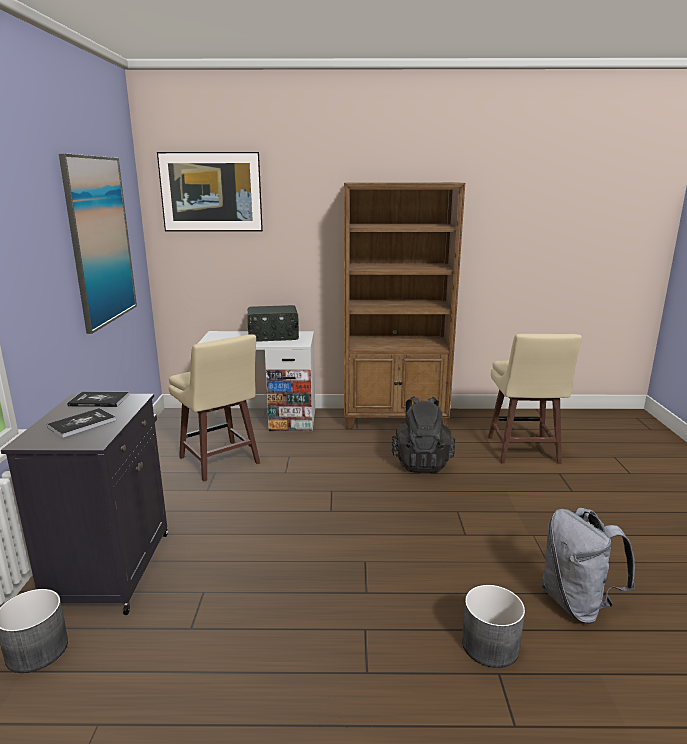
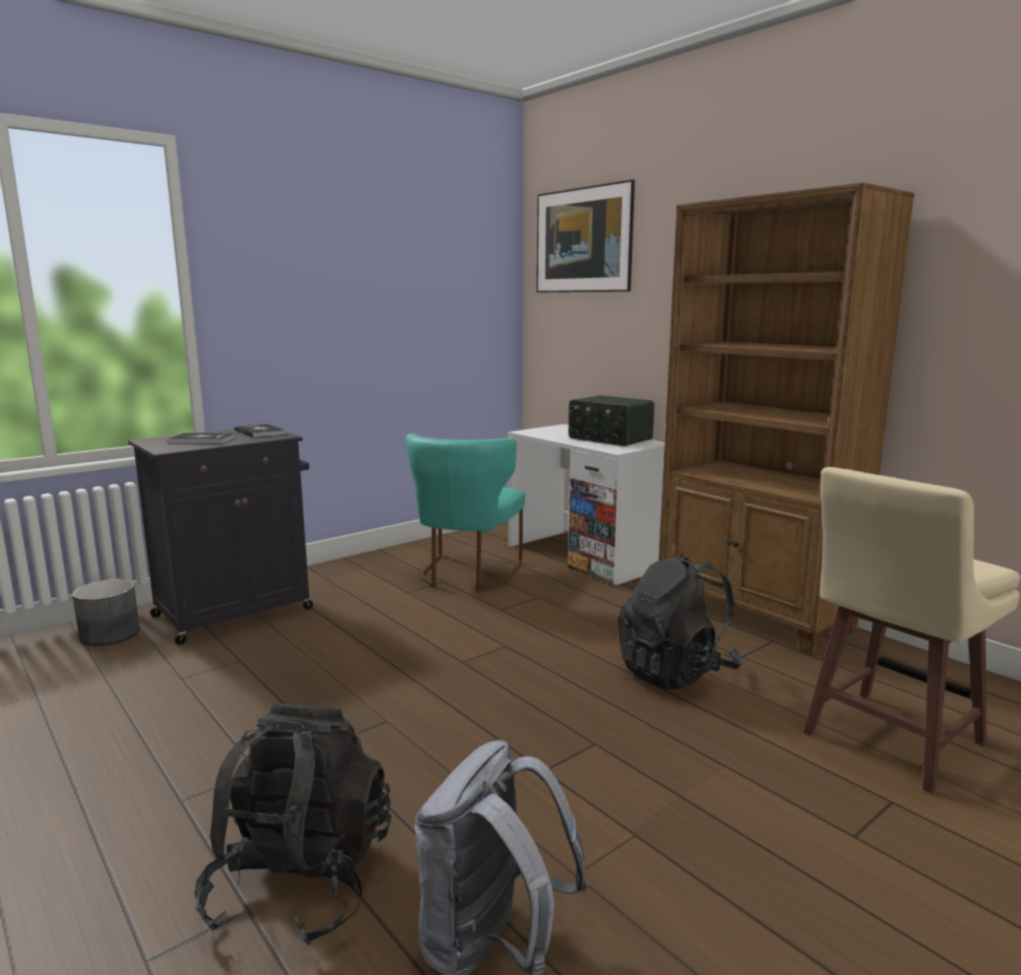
camera: 50 degrees right, 5 degrees down
picture [59,153,137,334] -> none
beige stool [169,334,260,482] -> turquoise chair [405,434,525,591]
grey planter [462,585,525,668] -> black backpack [195,703,391,946]

